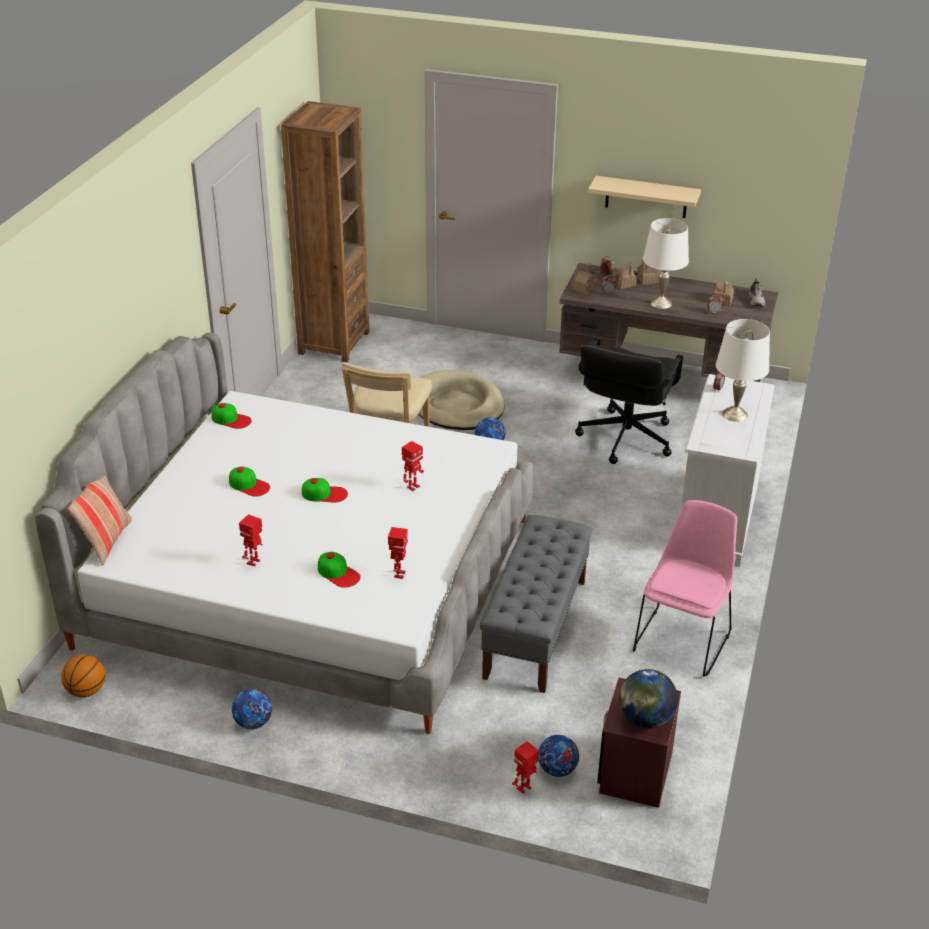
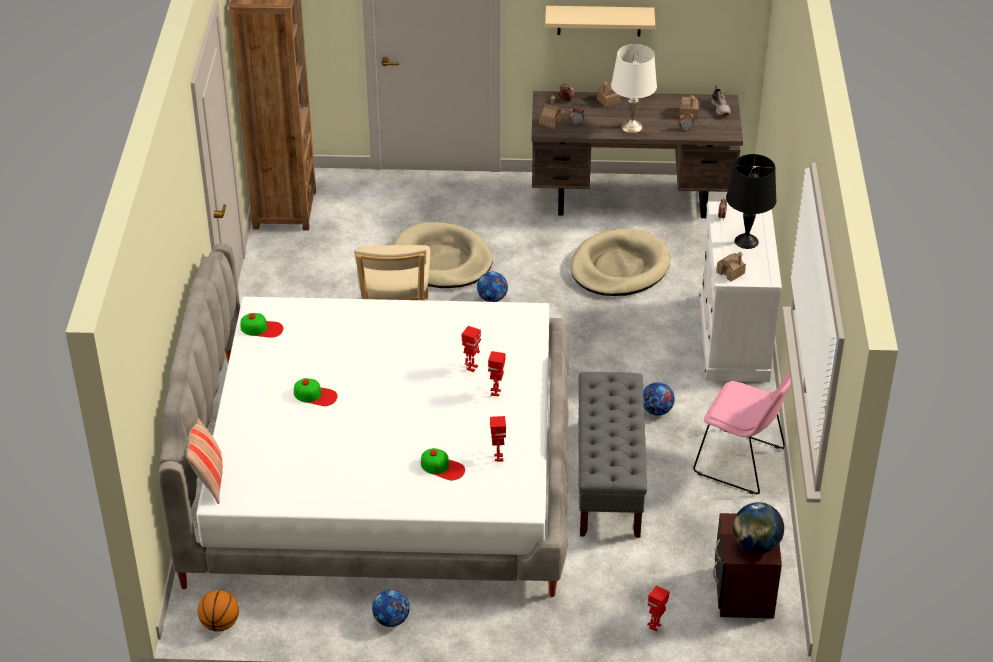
camera: 15 degrees left, 5 degrees up
toy robot [239,514,263,566] -> toy robot moved to [488,351,506,396]
cap [302,478,348,503] -> none
football [538,735,579,777] -> football moved to [643,382,675,416]
black office chair [575,337,683,464] -> beige dog bed [570,228,670,296]
toy house [612,263,637,289] -> toy house moved to [716,252,746,282]
pink chair [633,500,737,677] -> pink chair turned 105 degrees clockwise [693,371,791,494]
white table lamp [716,319,770,422] -> black table lamp [726,154,777,249]

